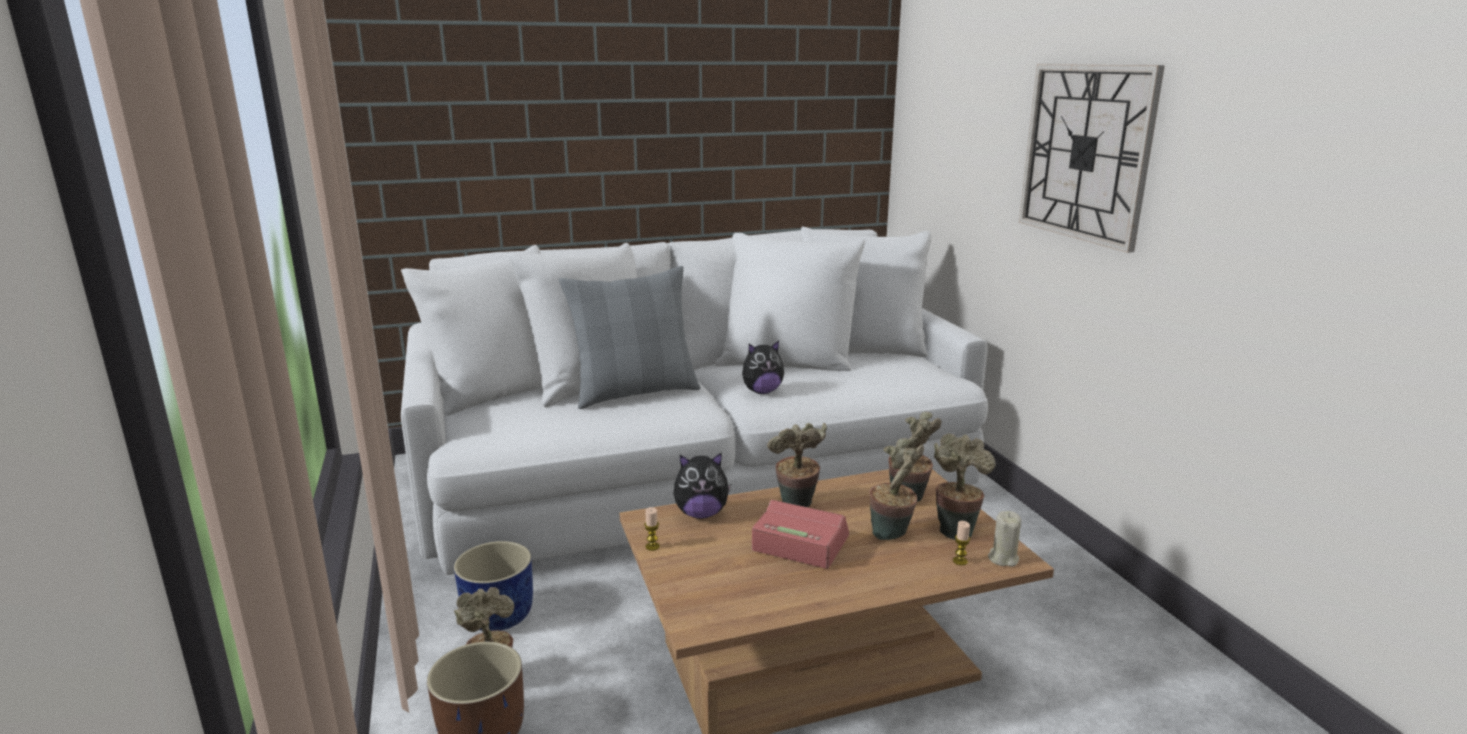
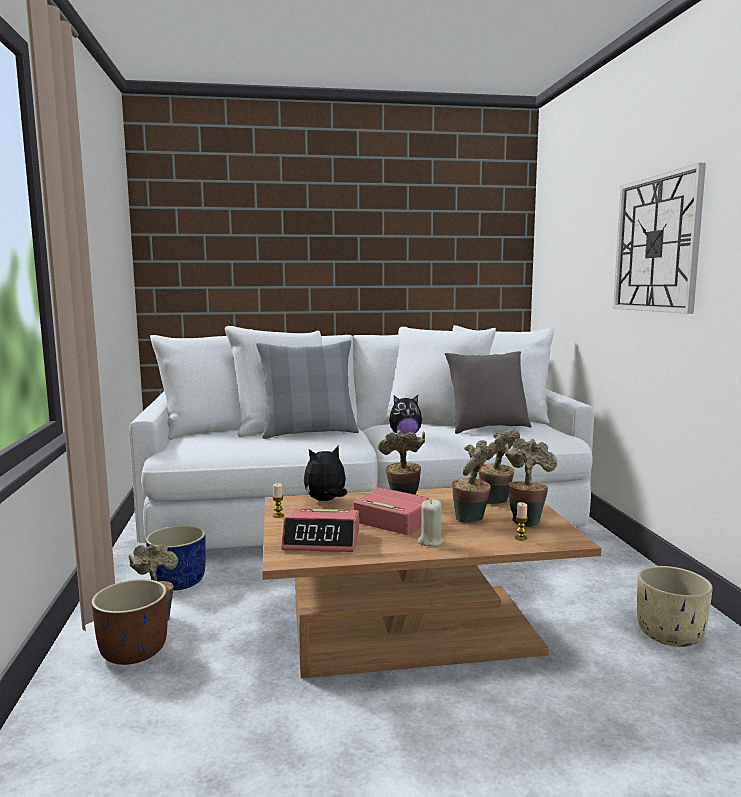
camera: 10 degrees right, 10 degrees down
plush toy [673,452,731,519] -> plush toy turned 150 degrees clockwise [304,446,347,501]
beige candle [988,511,1021,566] -> beige candle moved to [418,499,444,547]
none -> alarm clock [281,509,359,552]
none -> grey pillow [445,351,531,434]
none -> beige planter [637,566,713,647]

